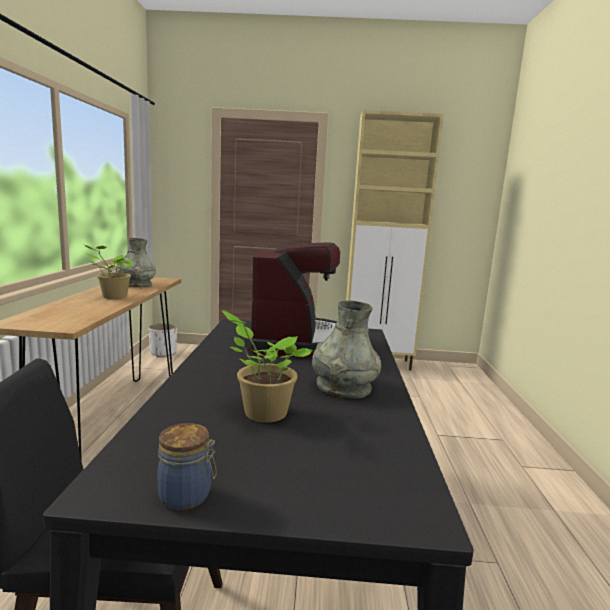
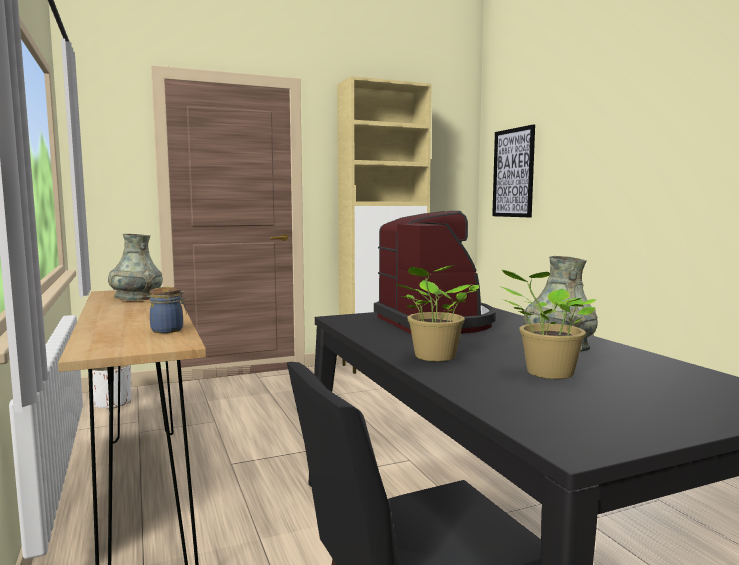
camera: 25 degrees left, 5 degrees down
potted plant [82,244,134,299] -> potted plant moved to [396,265,479,362]
jar [158,423,217,510] -> jar moved to [150,287,187,333]
none -> picture [492,124,535,217]

